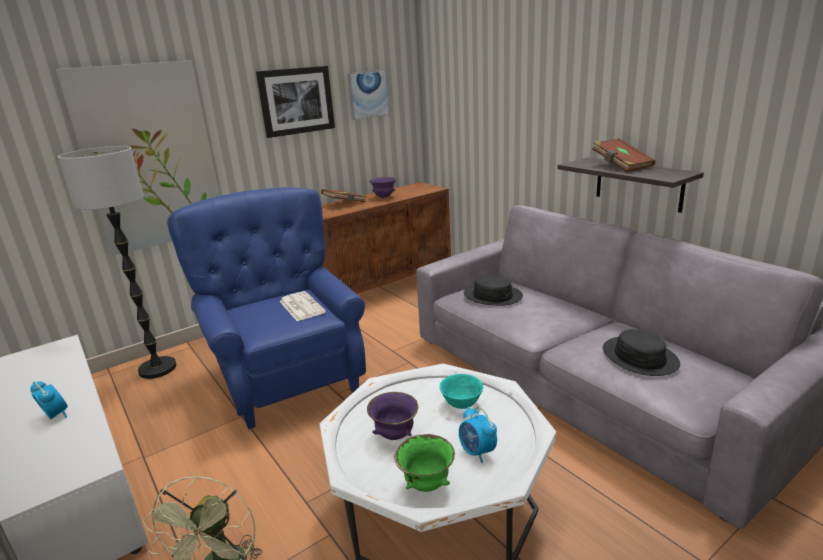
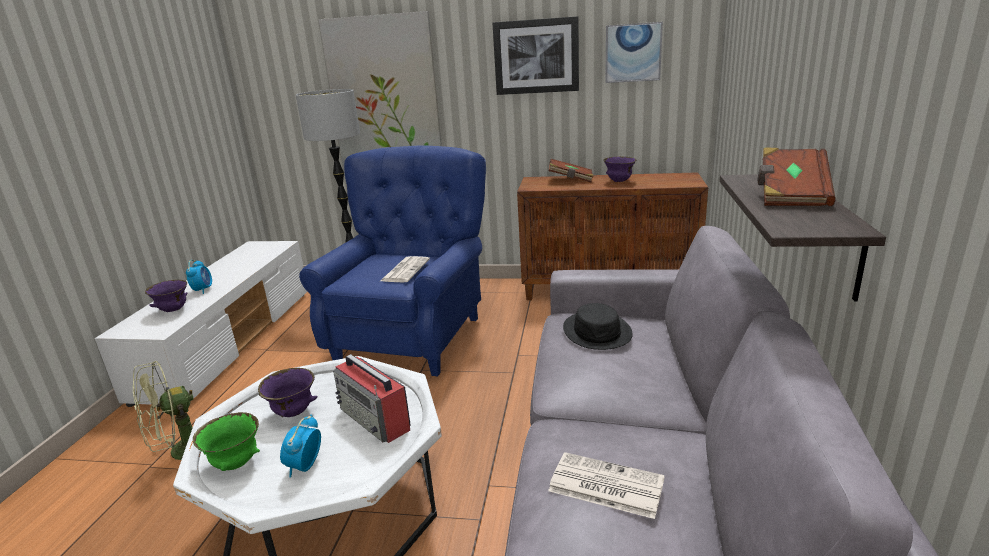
camera: 45 degrees right, 0 degrees up
turquoise bowl [440,374,484,409] -> radio [333,354,411,443]
black hat [603,329,680,376] -> newspaper [548,452,665,519]
none -> purple bowl [145,280,187,312]

